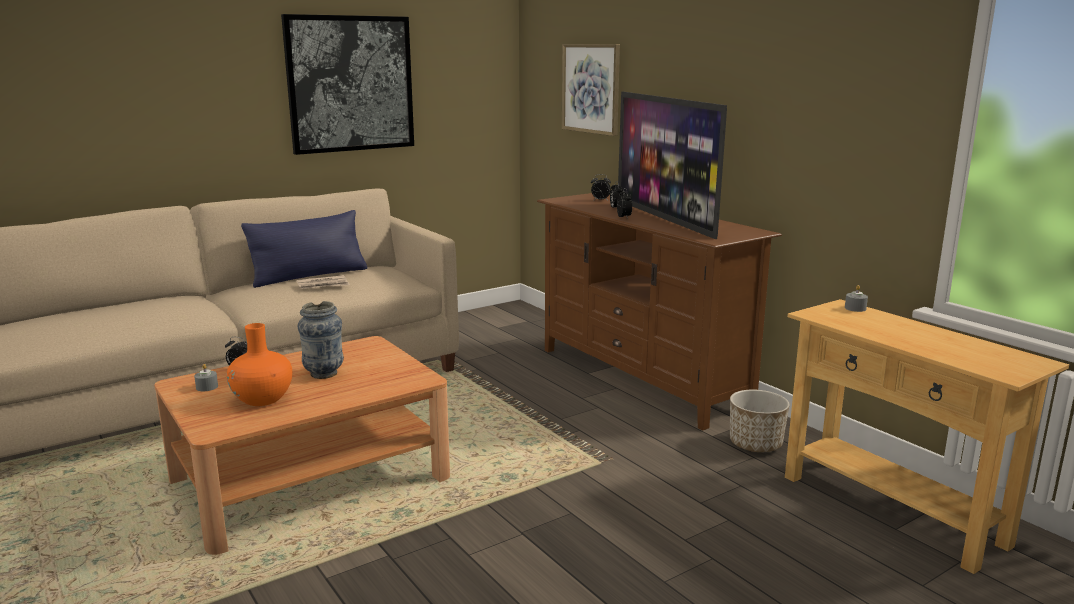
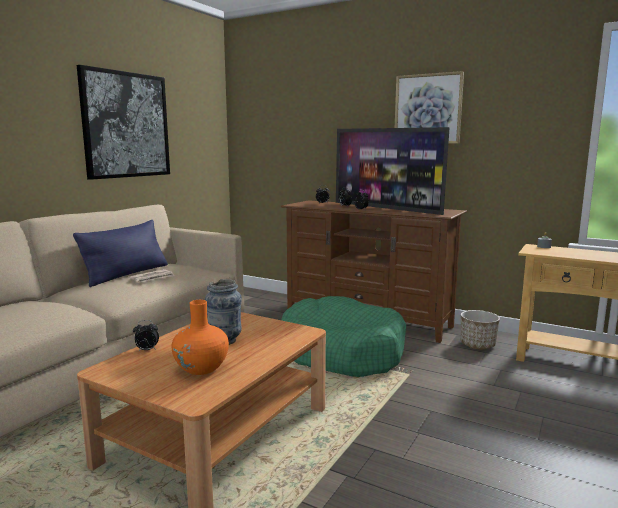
camera: 25 degrees left, 5 degrees down
grey candle [194,364,218,391] -> none
picture [562,44,620,136] -> picture moved to [394,71,464,144]
none -> green dog bed [281,296,406,377]

